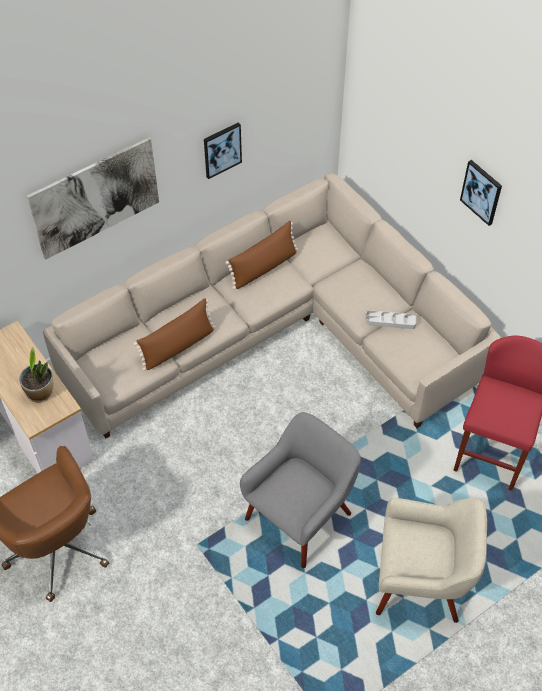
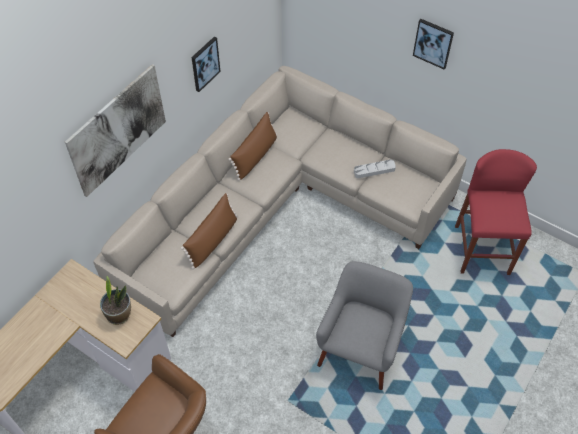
camera: 20 degrees left, 0 degrees up
beige armchair [376,498,487,623] -> none

